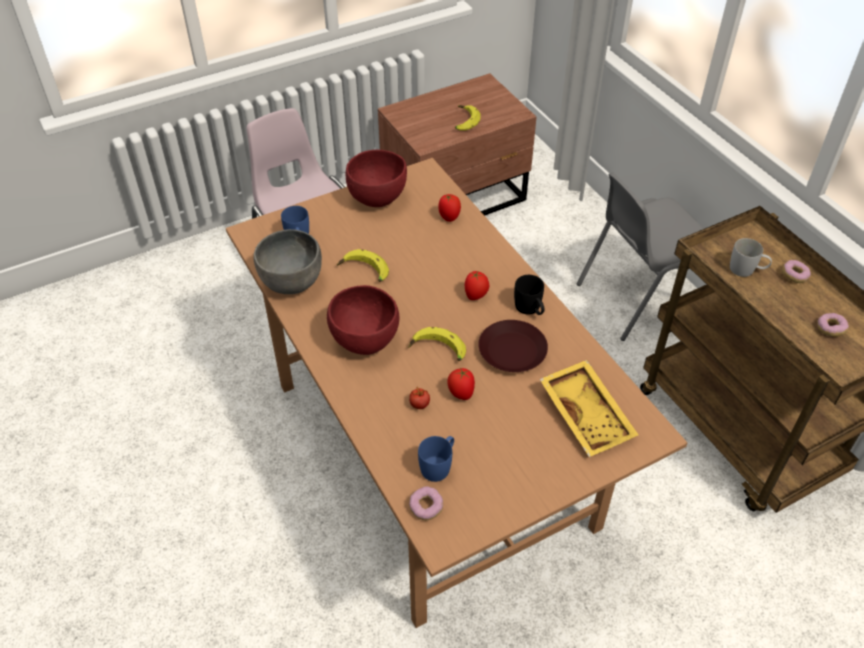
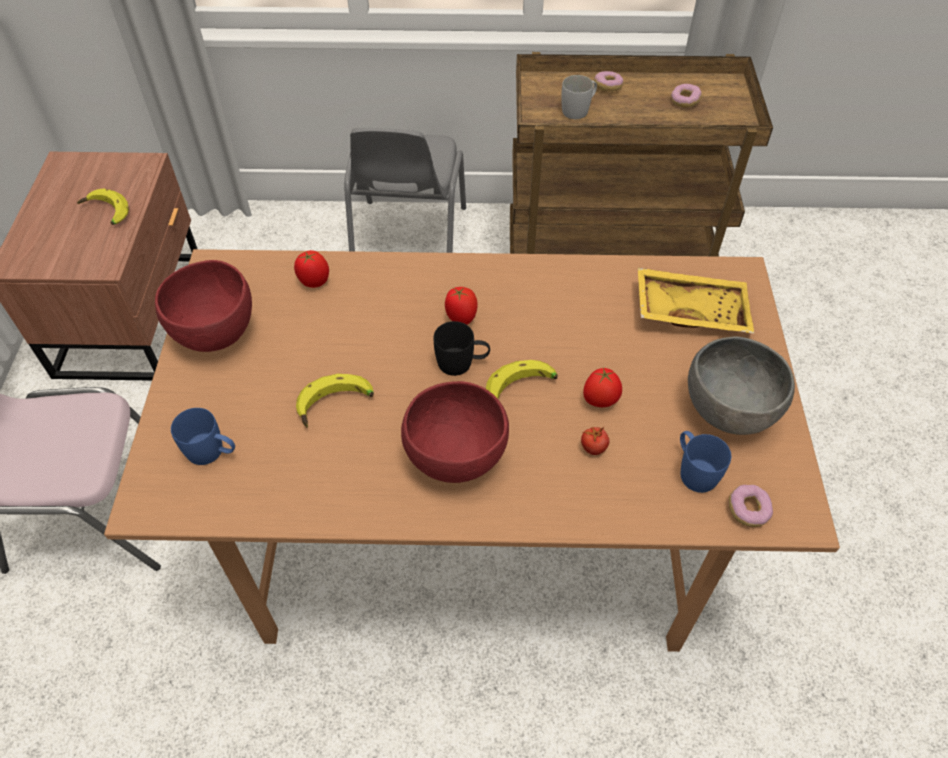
camera: 60 degrees left, 5 degrees up
grey bowl [253,229,322,294] -> grey bowl moved to [688,336,795,435]
brown plate [478,320,548,372] -> none
black mug [514,275,544,315] -> black mug moved to [434,321,490,376]

